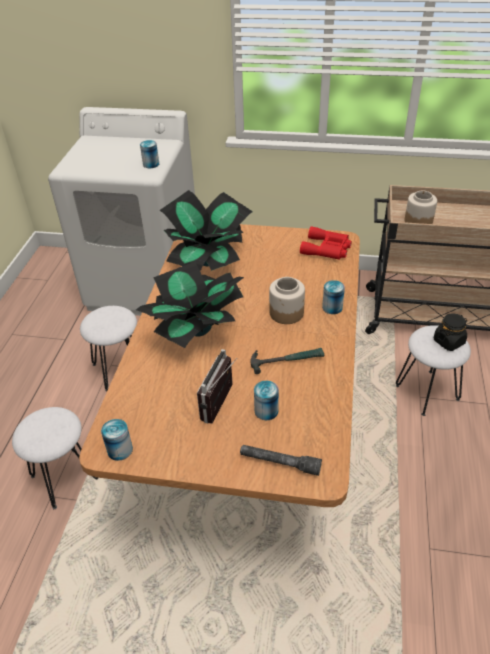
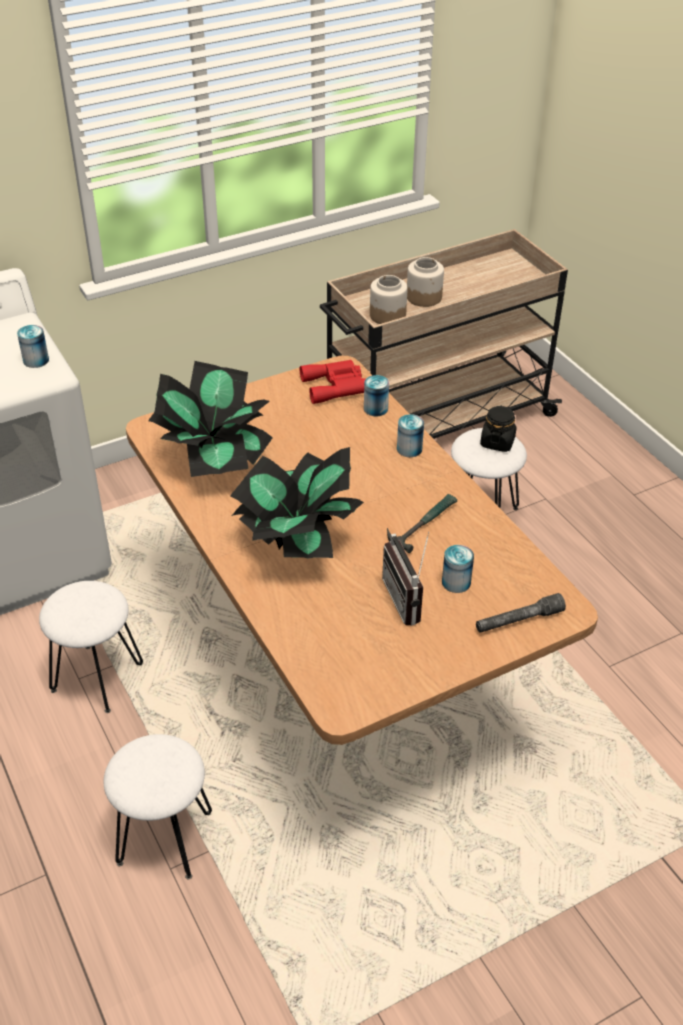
camera: 40 degrees left, 0 degrees up
can [101,419,133,461] -> can moved to [364,375,389,416]
jar [269,277,305,324] -> jar moved to [407,257,444,307]

